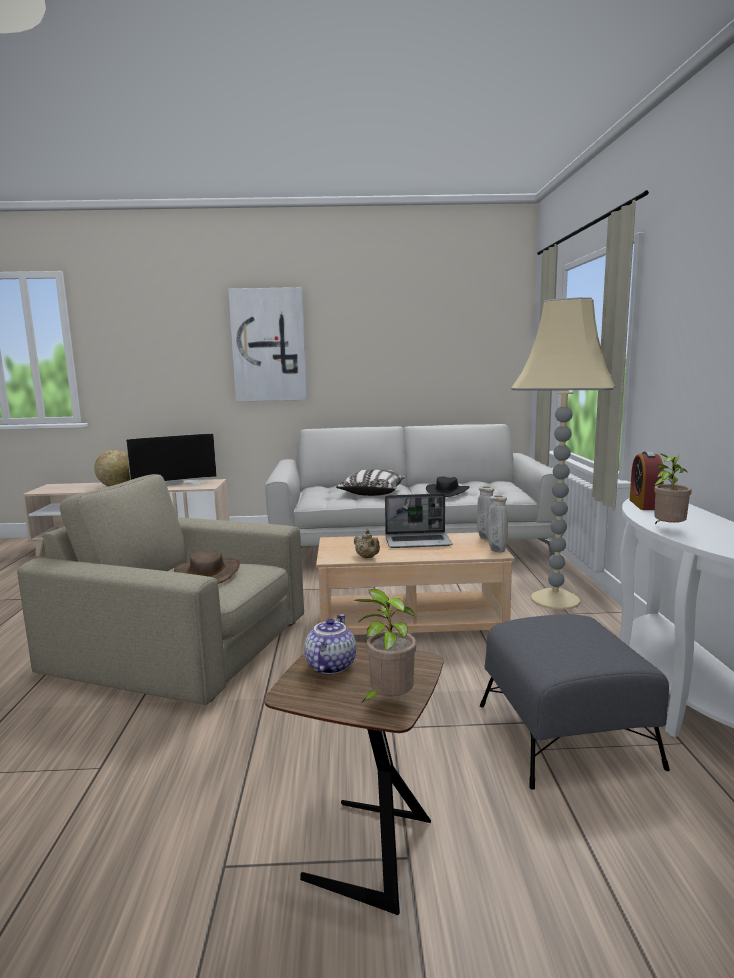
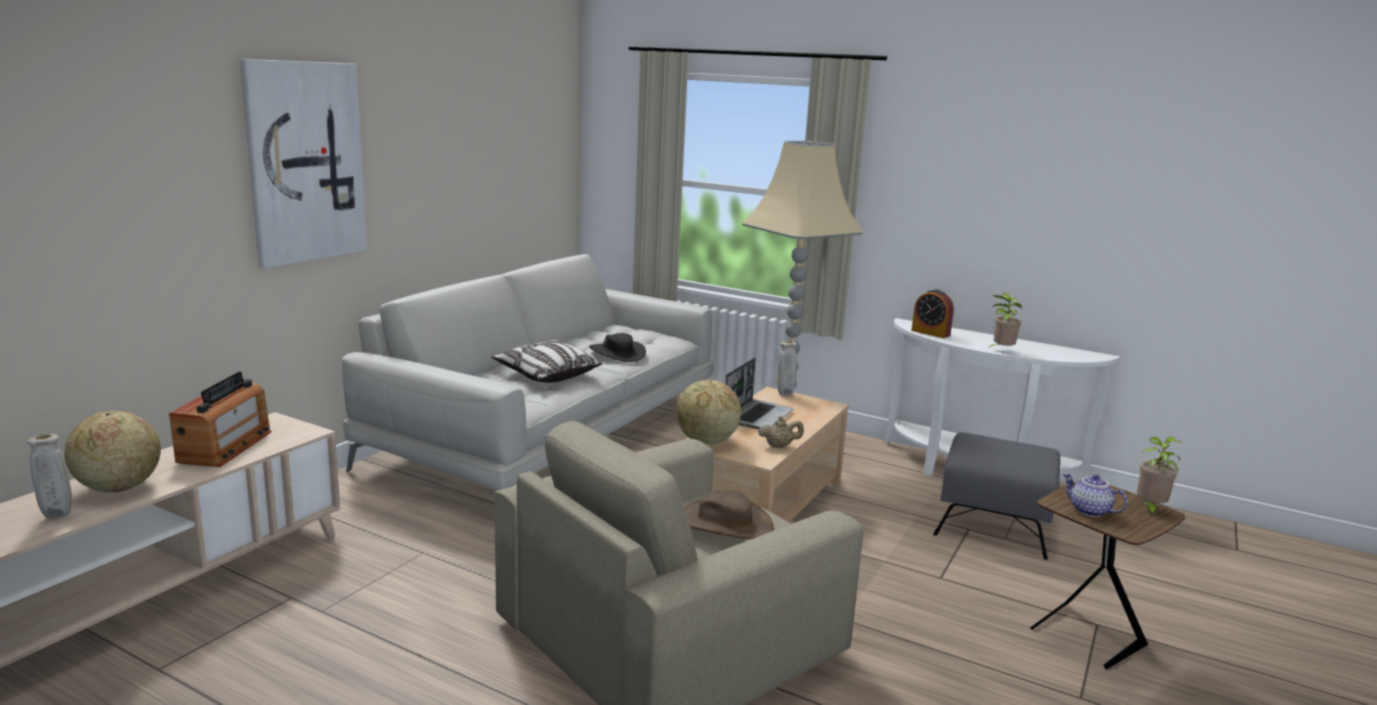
camera: 60 degrees left, 5 degrees up
television [126,433,217,485] -> radio [169,371,271,467]
beige vase [488,495,508,552] -> beige vase moved to [27,434,72,518]
none -> globe [676,379,741,444]

